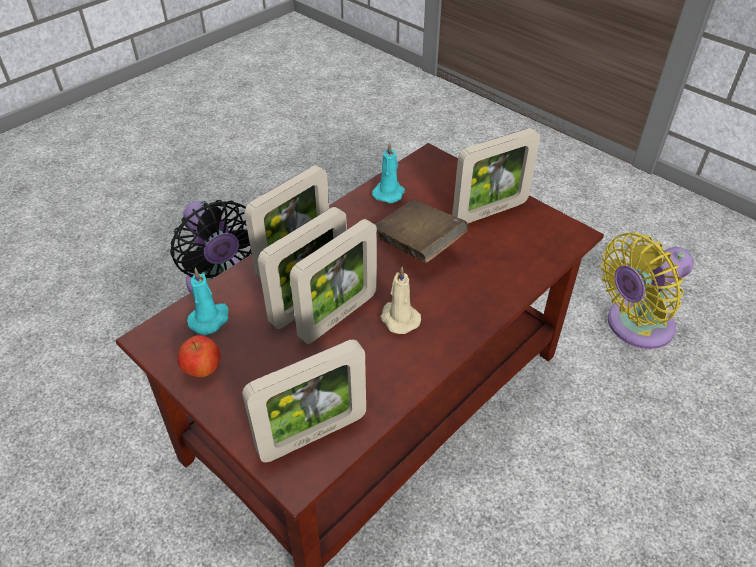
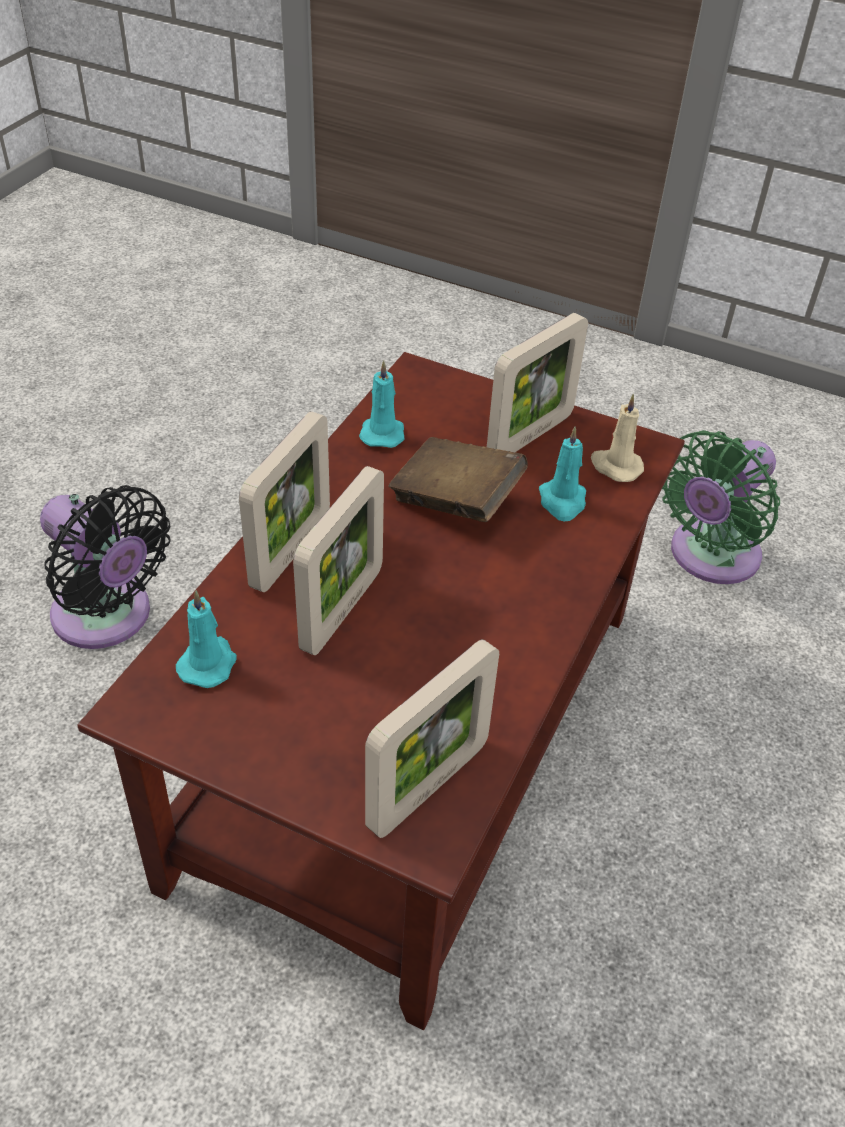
camera: 20 degrees left, 0 degrees up
apple [178,335,220,377] -> none
picture frame [290,219,377,344] -> none
beige candle [380,267,421,334] -> beige candle moved to [591,394,644,482]
yellow fan [600,232,693,349] -> green fan [662,430,780,584]
none -> turquoise candle [539,426,586,522]

